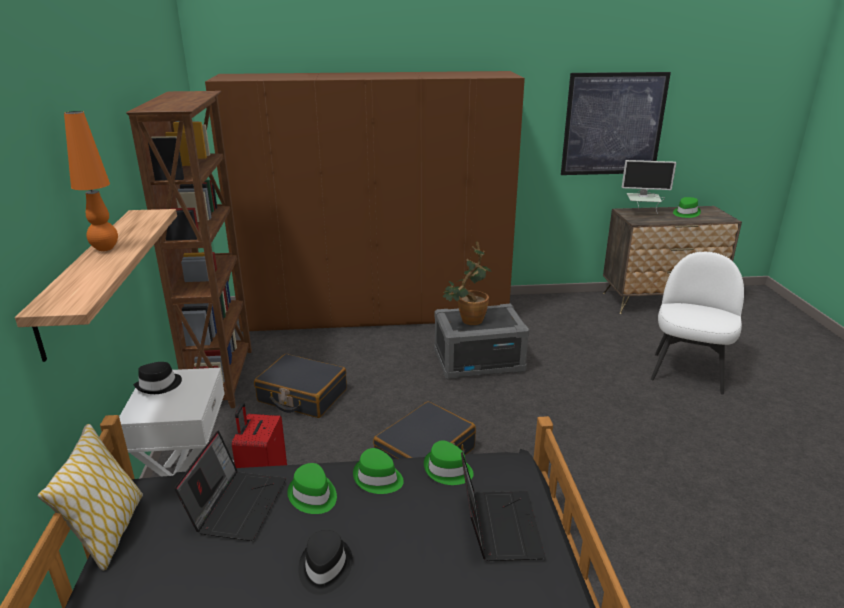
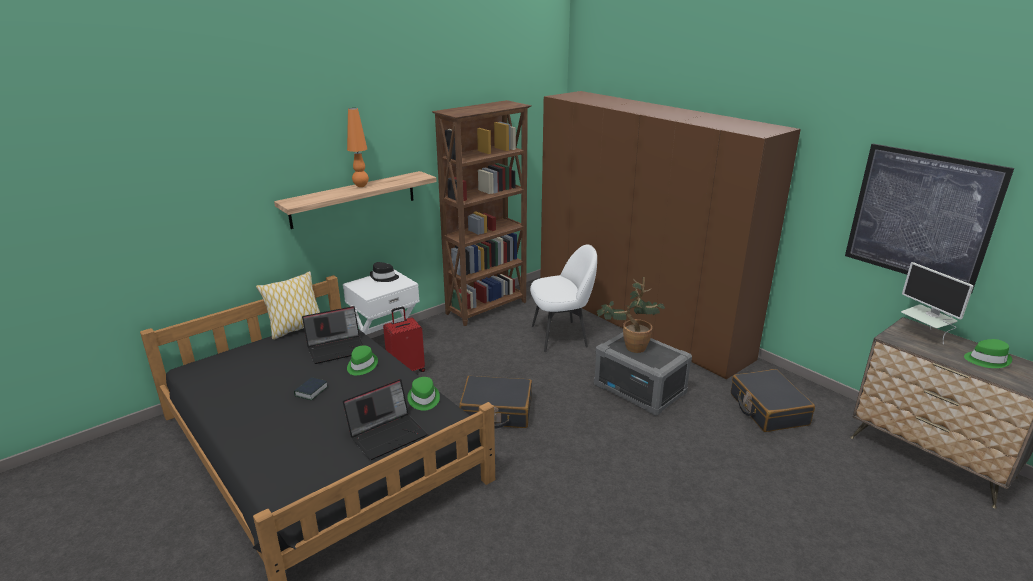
camera: 55 degrees right, 0 degrees up
black suitcase [254,354,347,418] -> black suitcase moved to [731,369,815,432]
black hat [298,530,352,595] -> book [294,377,329,400]
green hat [353,448,404,494] -> none
white chair [651,252,744,394] -> white chair moved to [530,244,597,352]

